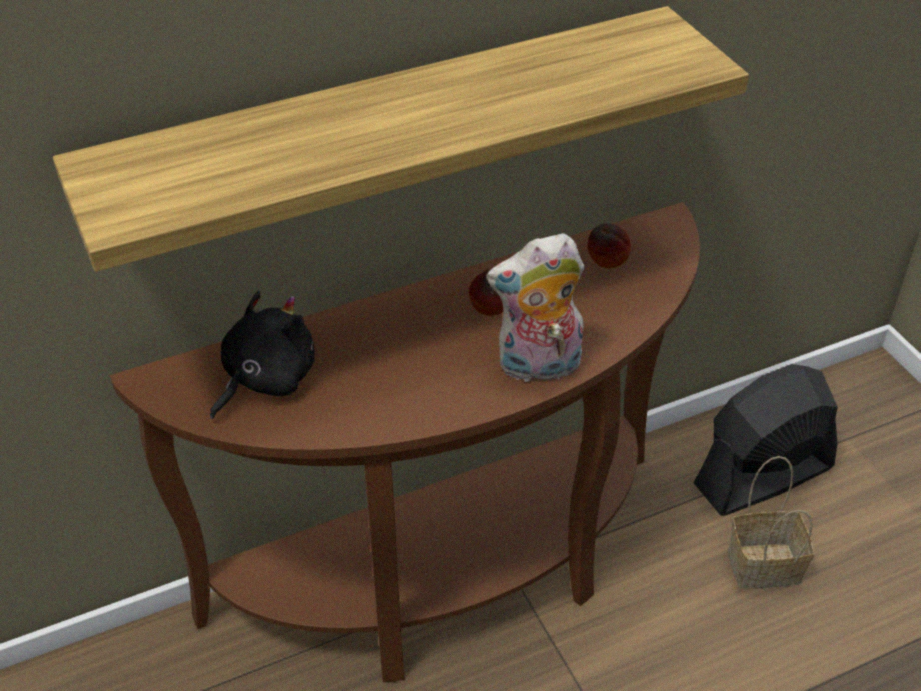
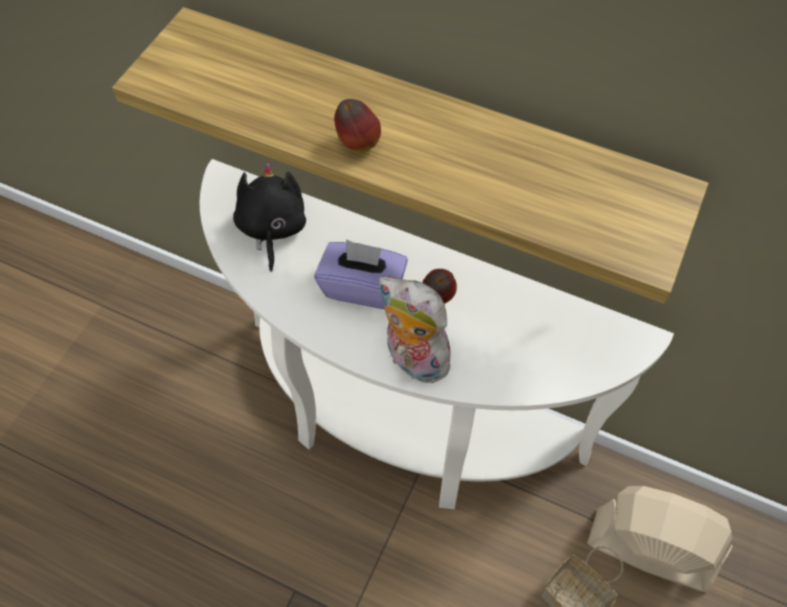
camera: 50 degrees right, 15 degrees up
brown console table [110,202,700,682] -> white console table [200,159,674,509]
black plush toy [210,291,315,419] -> black plush toy turned 90 degrees counterclockwise [233,163,306,272]
apple [587,223,631,269] -> apple moved to [334,99,381,152]
black fan [694,364,838,516] -> beige fan [587,486,733,593]
none -> purple tissue box [314,239,408,309]

